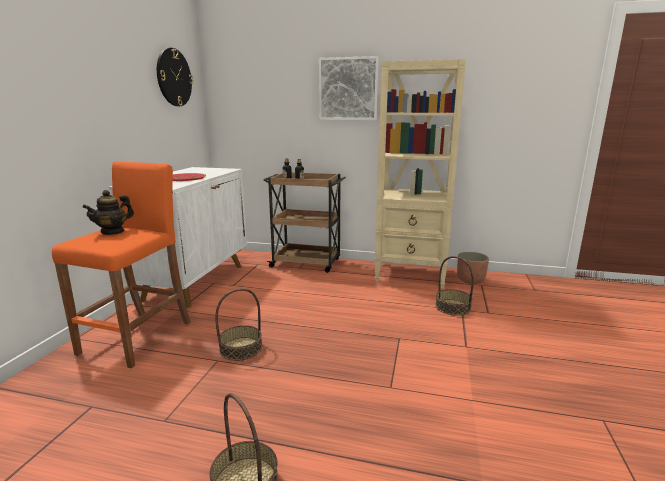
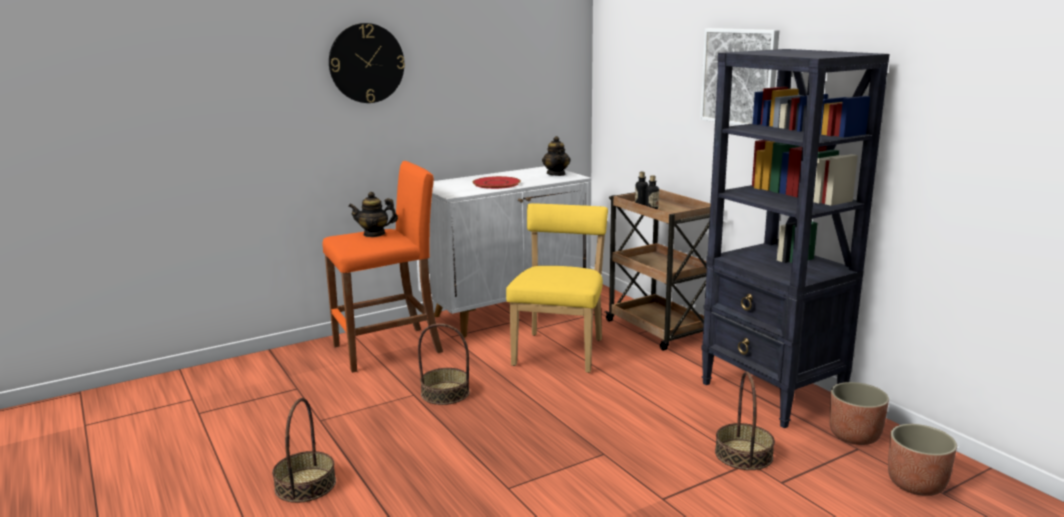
camera: 45 degrees right, 0 degrees up
wall clock [157,48,193,106] -> wall clock moved to [329,23,405,103]
beige bookcase [375,59,466,288] -> black bookcase [701,49,890,428]
none -> yellow chair [506,203,608,373]
none -> teapot [542,136,570,176]
none -> planter [888,424,957,496]

